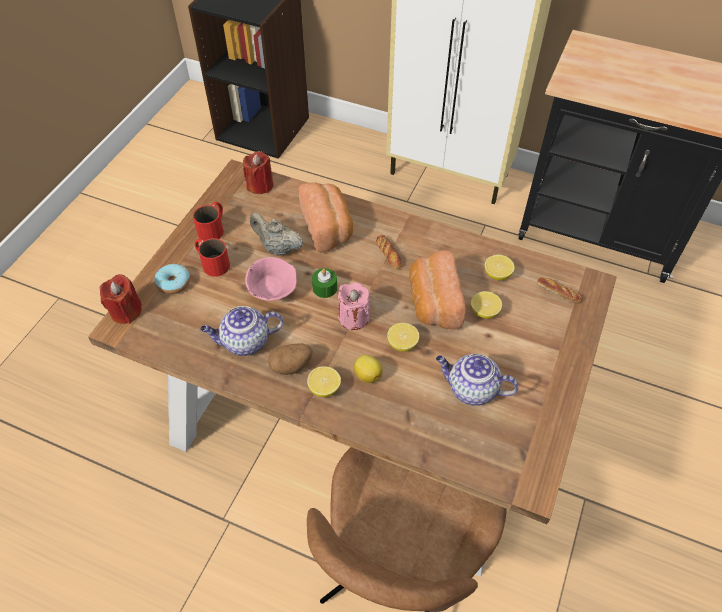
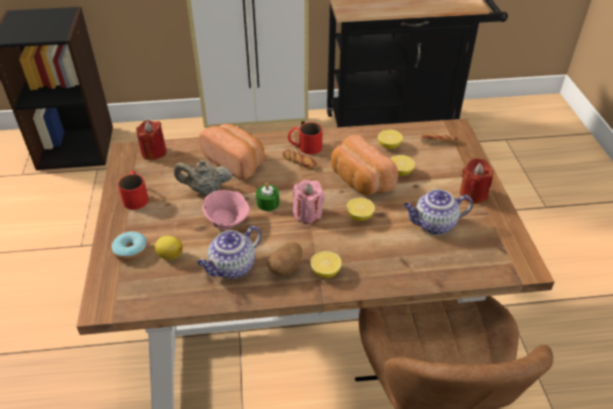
camera: 30 degrees left, 10 degrees down
red candle [100,274,142,324] -> red candle moved to [460,158,493,203]
red mug [195,238,230,277] -> red mug moved to [288,122,323,155]
lemon [354,355,383,383] -> lemon moved to [155,236,183,260]

